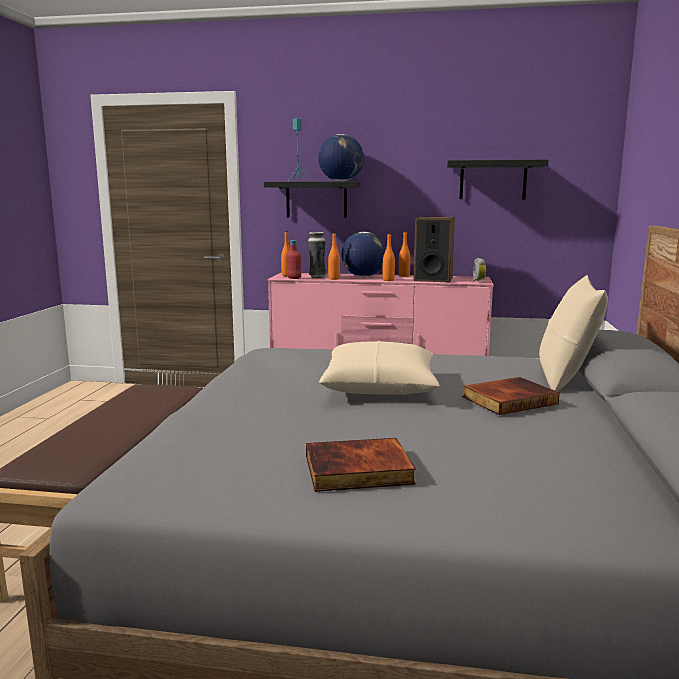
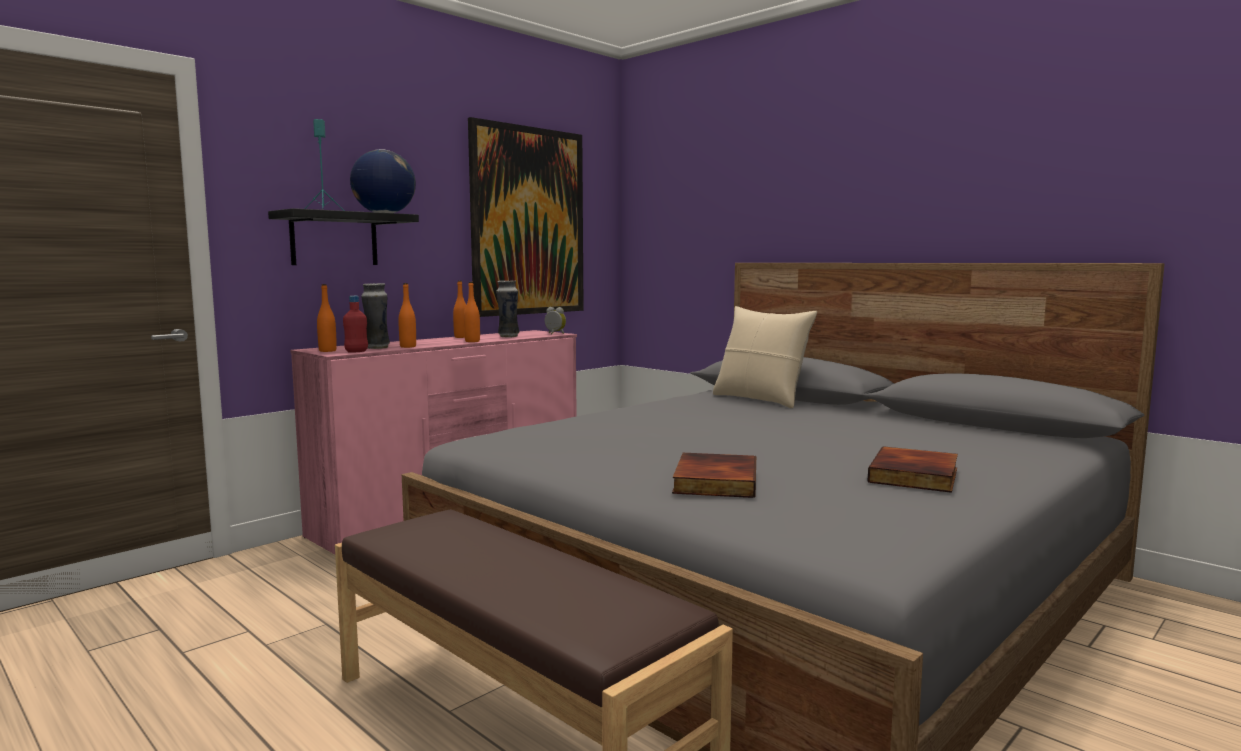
camera: 55 degrees left, 5 degrees down
beige pillow [319,341,440,395] -> none
globe [341,232,386,277] -> none
speaker [414,217,455,282] -> vase [496,281,519,338]
black shelf [447,160,549,199] -> picture [468,117,584,317]
book [462,377,560,415] -> book moved to [672,453,756,498]

